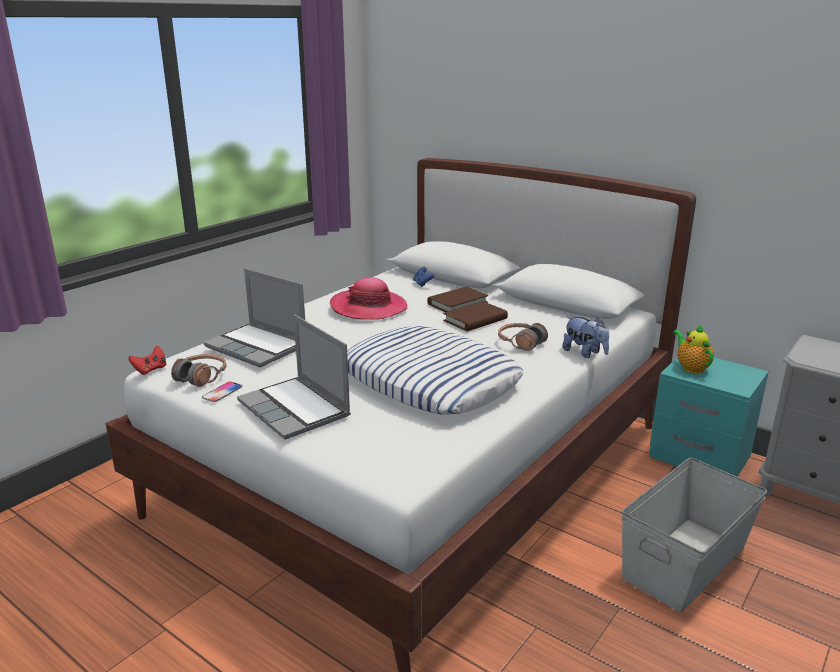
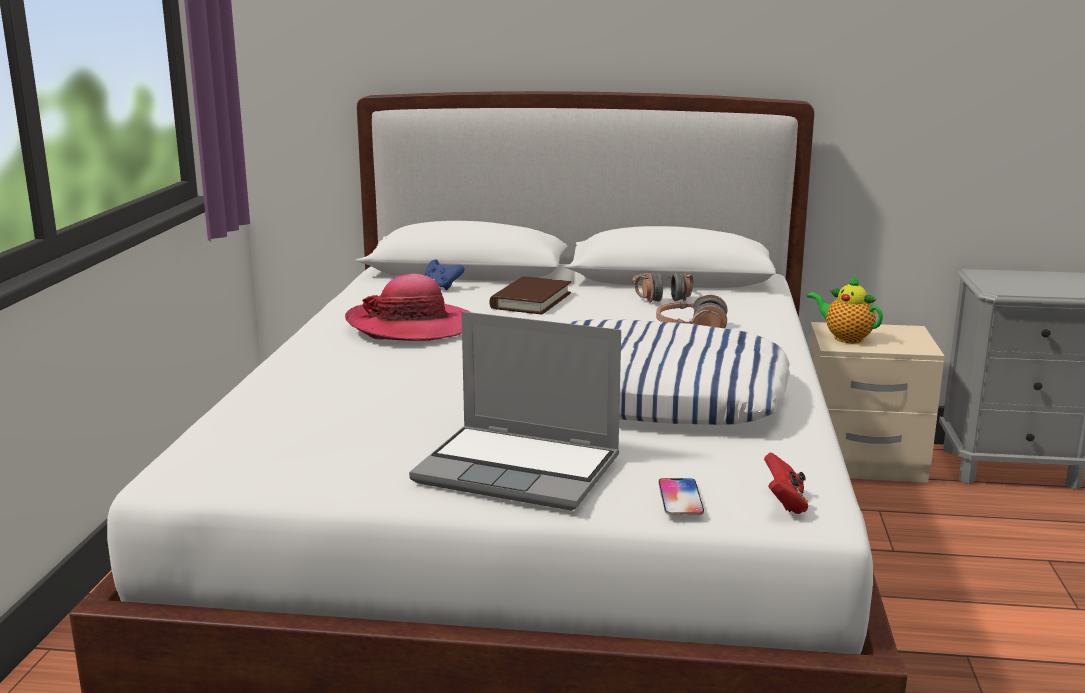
camera: 30 degrees left, 5 degrees down
red game controller [128,346,166,375] -> red game controller moved to [764,453,808,514]
headphones [171,354,226,387] -> headphones moved to [632,273,693,302]
phone [202,382,242,402] -> phone moved to [659,478,704,515]
laptop [204,268,305,367] -> none
brown book [443,301,508,331] -> none
plush toy [562,317,609,358] -> none
grey storage box [621,458,767,613] -> none
turquoise nightstand [649,357,769,477] -> beige nightstand [809,322,945,483]

